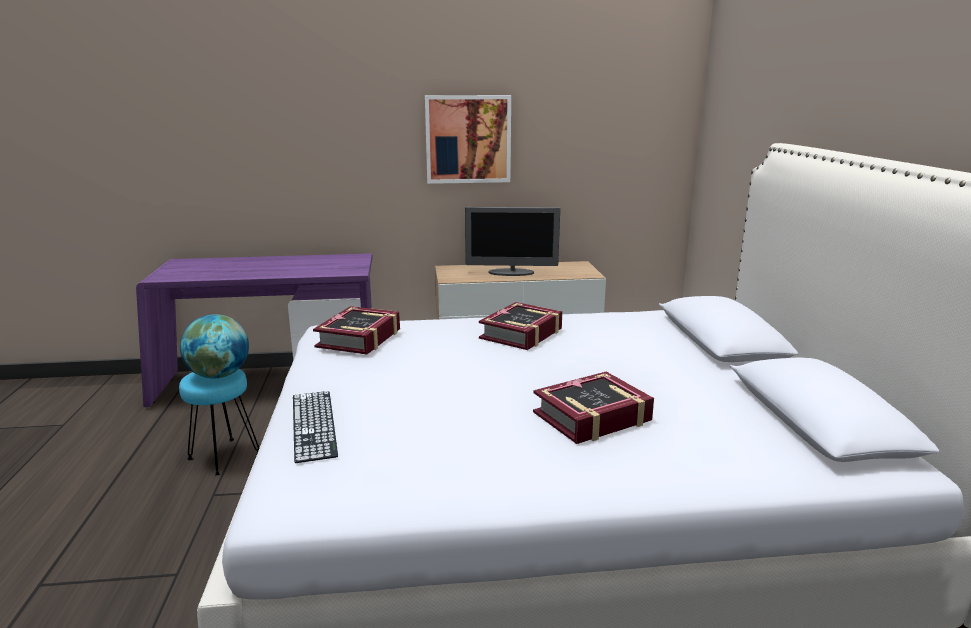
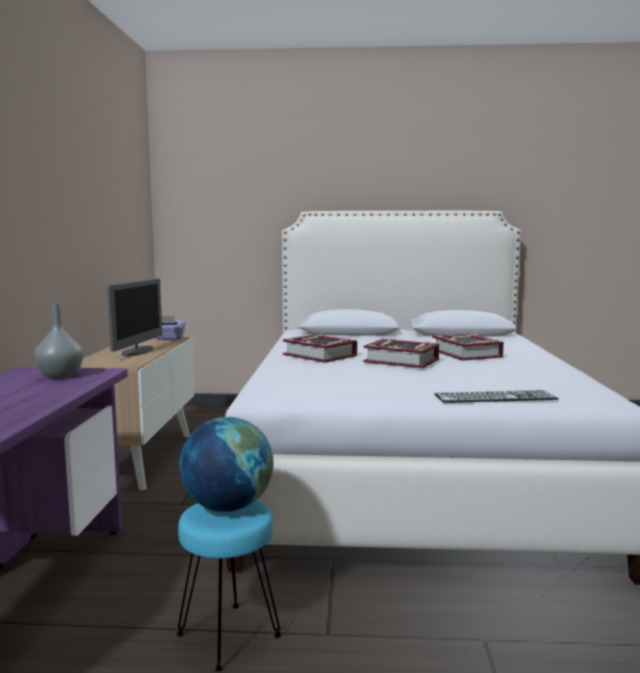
camera: 80 degrees left, 10 degrees down
book [313,306,400,355] -> book moved to [363,339,439,368]
picture [425,95,511,184] -> none
none -> grey vase [34,303,84,379]
none -> purple tissue box [156,316,186,340]

